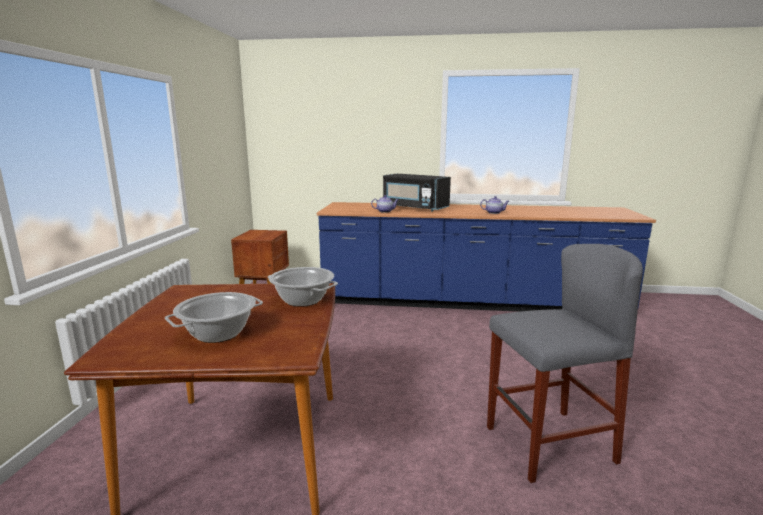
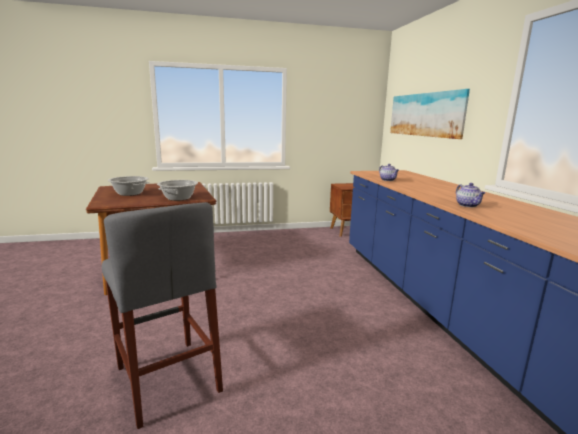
camera: 70 degrees right, 0 degrees up
black microwave [383,174,451,211] -> none
none -> picture [390,89,470,139]

